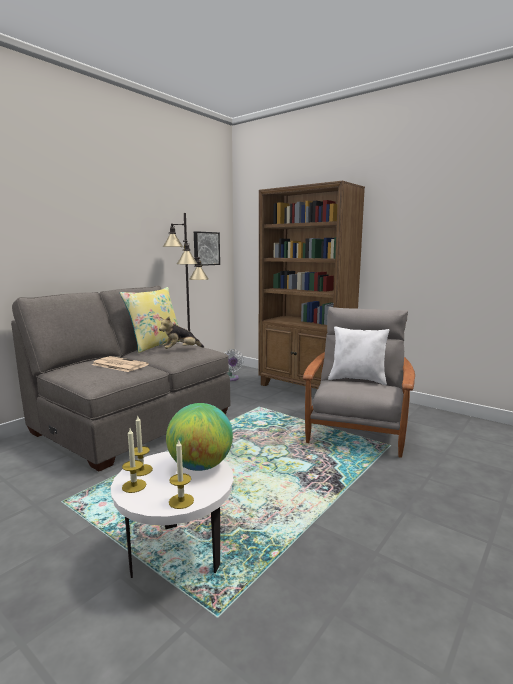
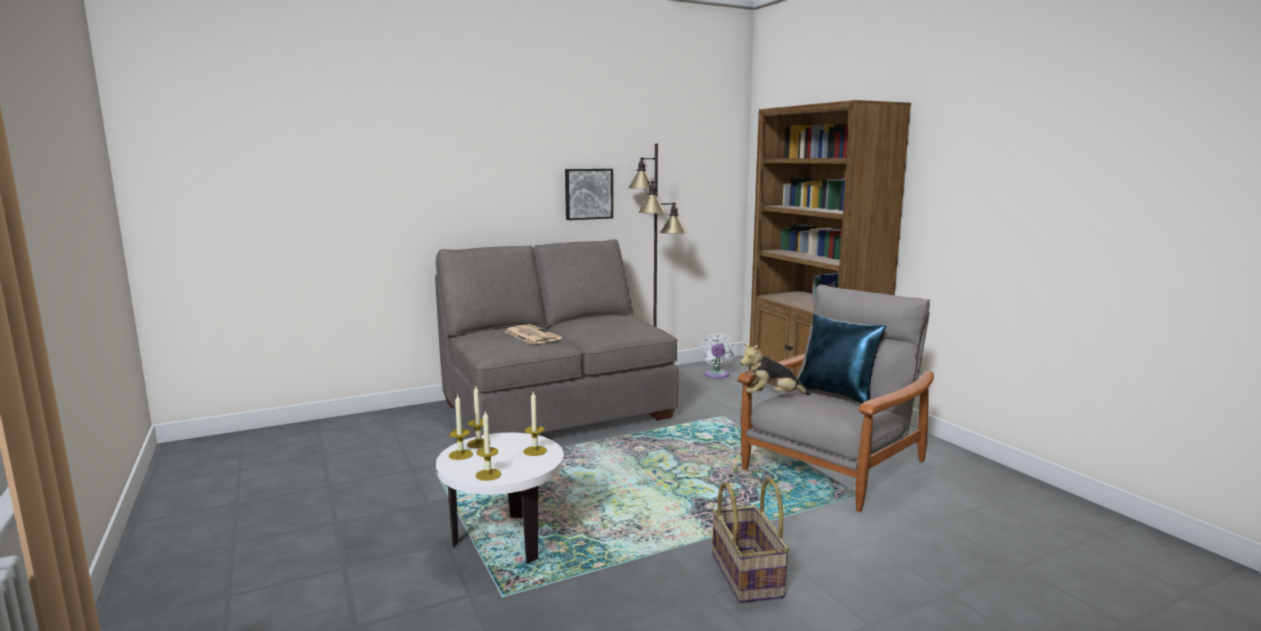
camera: 25 degrees right, 0 degrees up
yellow pillow [120,287,180,353] -> none
plush toy [159,317,204,349] -> plush toy moved to [740,343,811,395]
globe [166,403,233,471] -> candle [523,392,547,456]
picture [194,231,220,266] -> picture moved to [565,169,613,220]
white pillow [328,326,390,385] -> blue pillow [798,314,886,404]
none -> basket [712,478,790,603]

